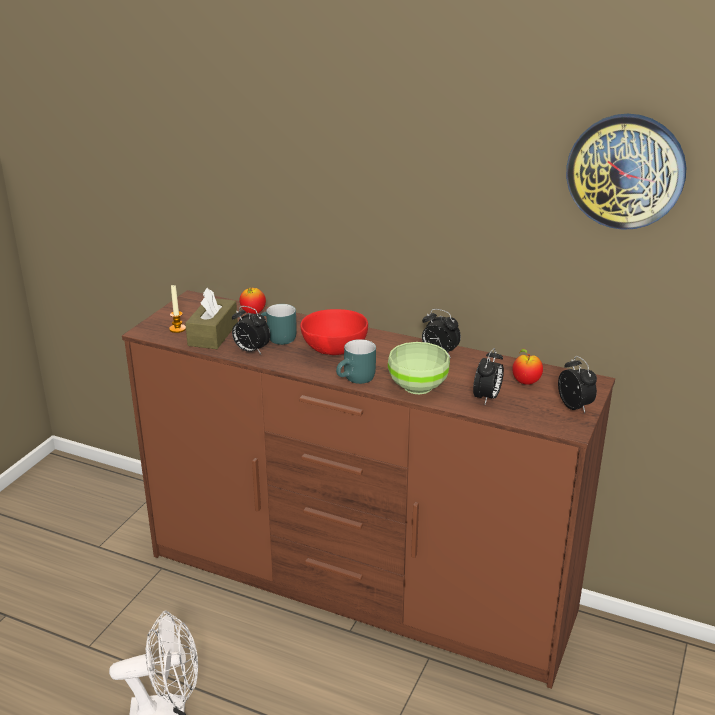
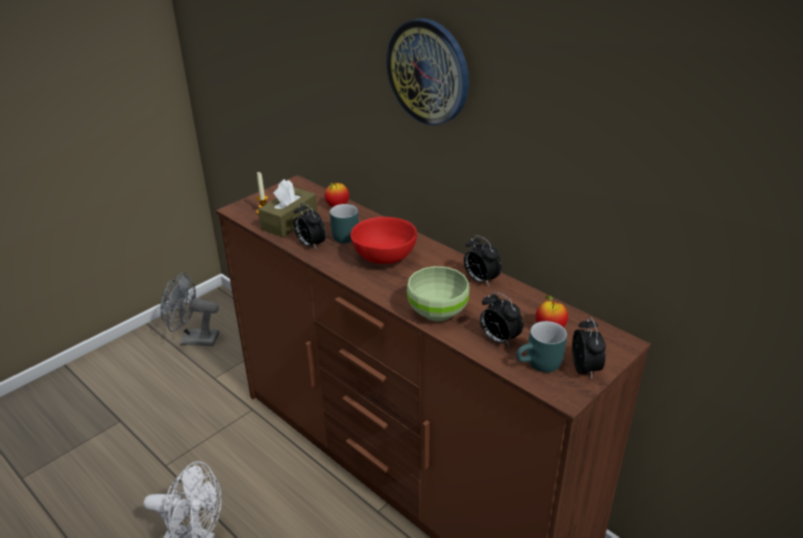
camera: 20 degrees right, 5 degrees up
turquoise mug [336,339,376,384] -> turquoise mug moved to [516,321,567,373]
alarm clock [473,348,504,404] -> alarm clock turned 90 degrees clockwise [480,291,524,347]
wall clock [566,113,686,230] -> wall clock moved to [386,18,469,125]
none -> grey fan [160,272,219,346]

